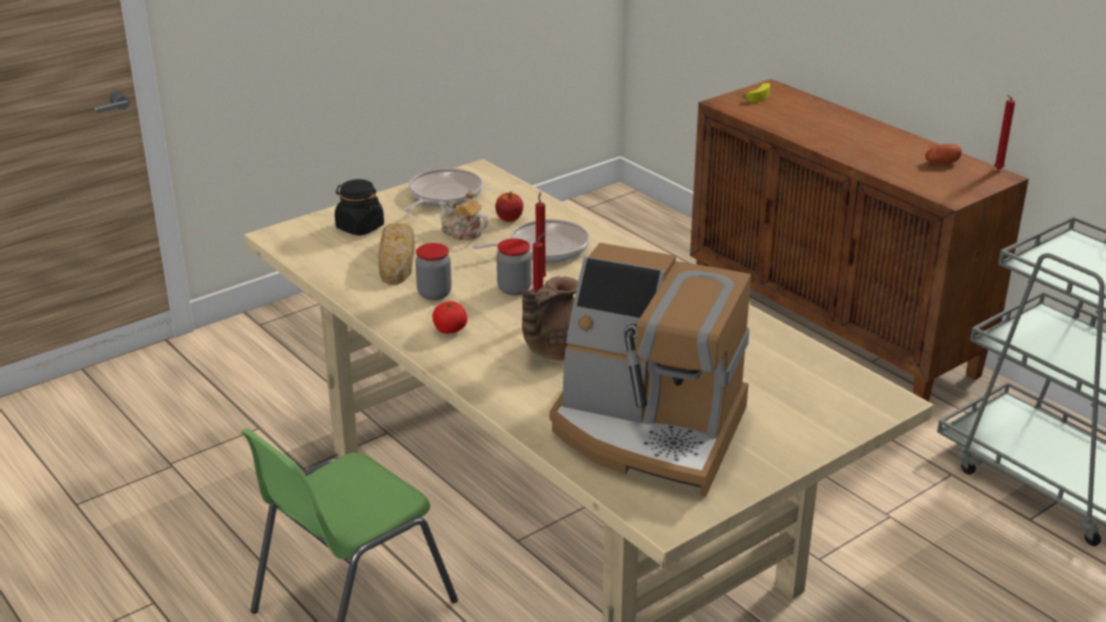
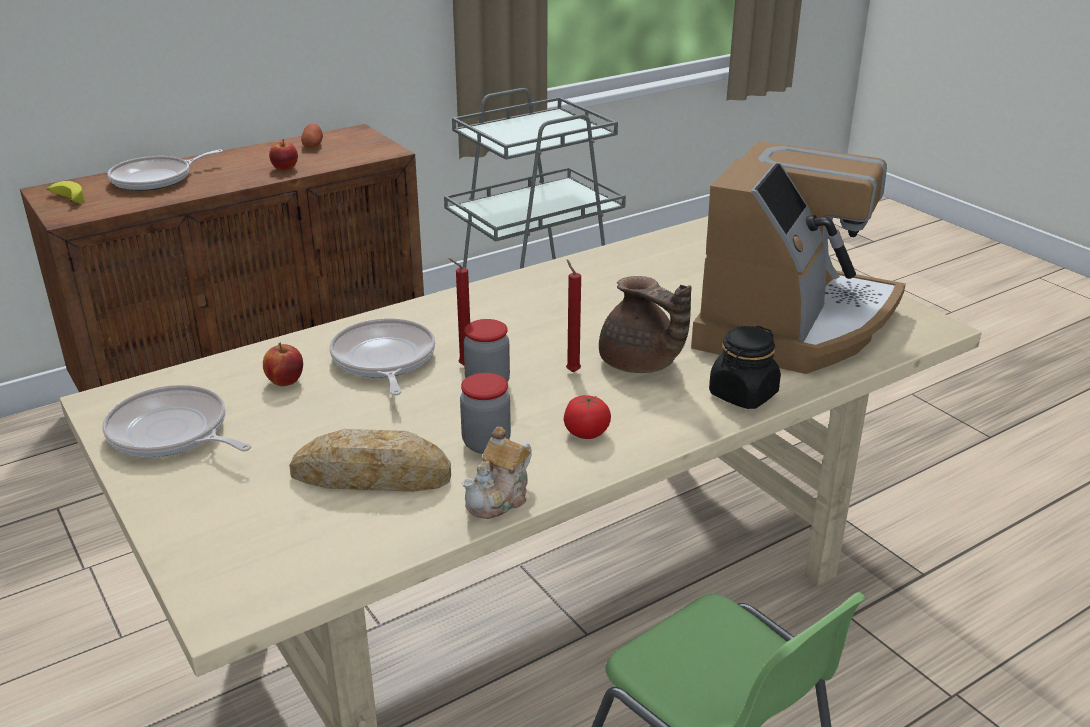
camera: 85 degrees left, 0 degrees up
black jar [335,179,384,236] -> black jar moved to [709,326,781,409]
teapot [438,190,488,240] -> teapot moved to [462,426,532,519]
red candle [994,95,1015,170] -> none
none -> frying pan [108,149,223,191]
none -> apple [269,139,298,171]

